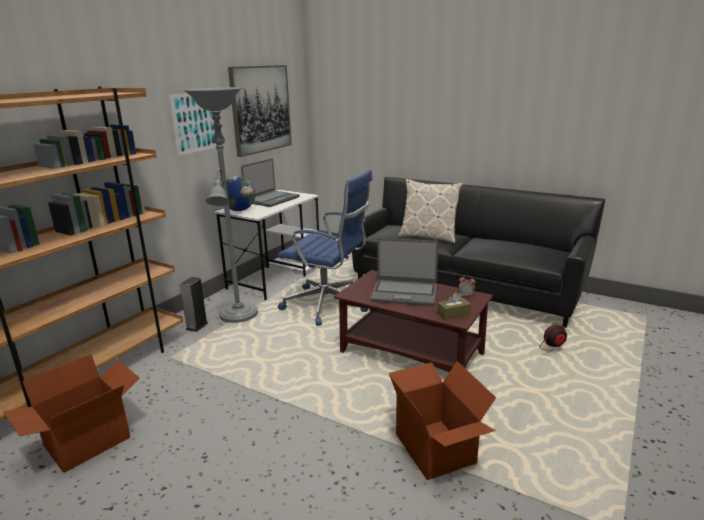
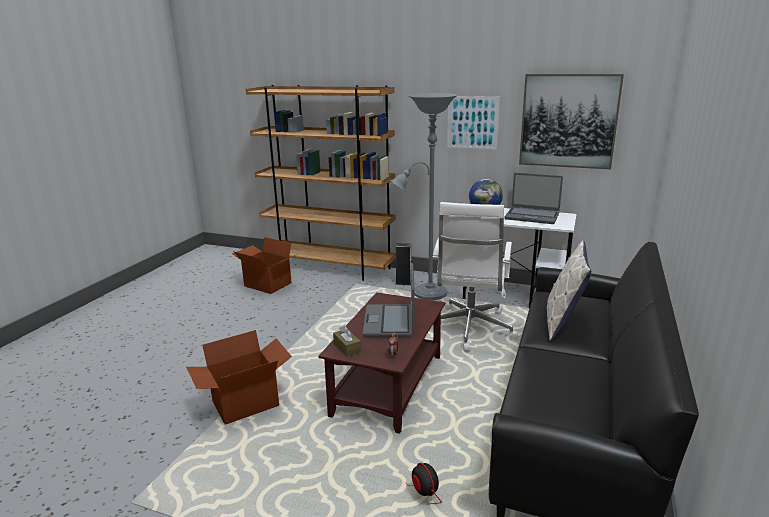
camera: 80 degrees right, 0 degrees up
blue office chair [278,170,373,326] -> white office chair [430,202,518,352]

